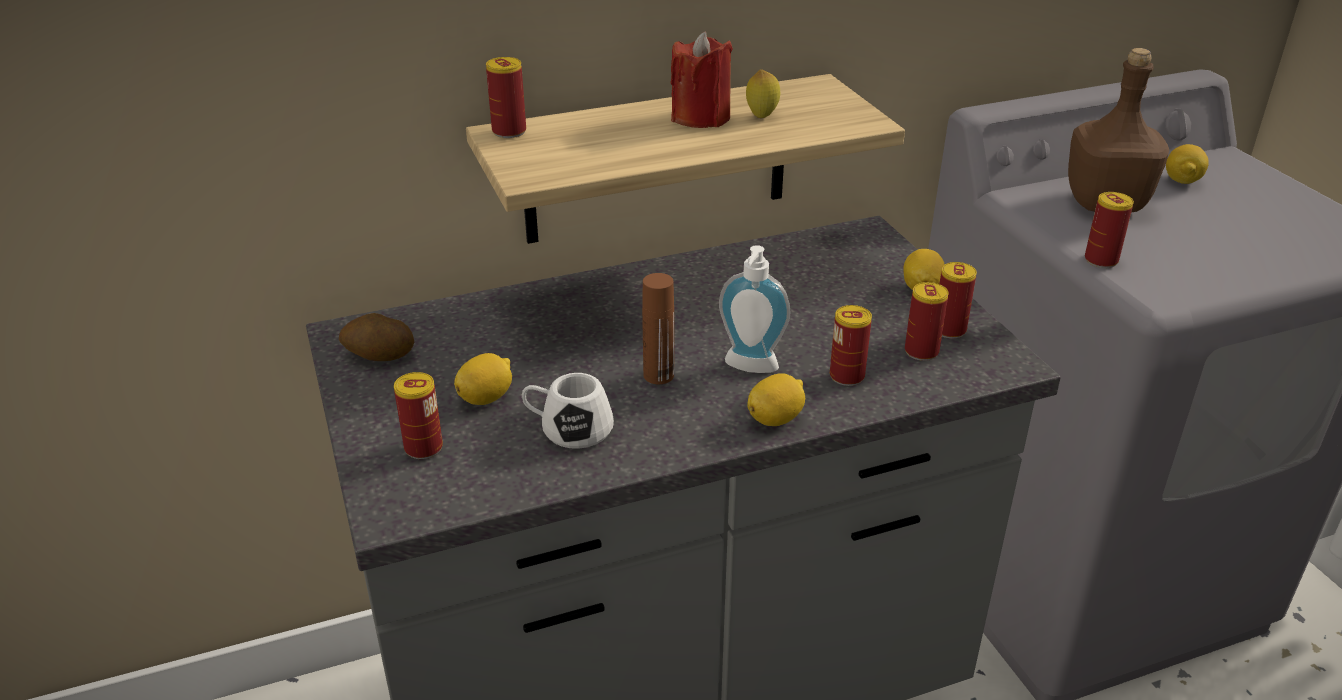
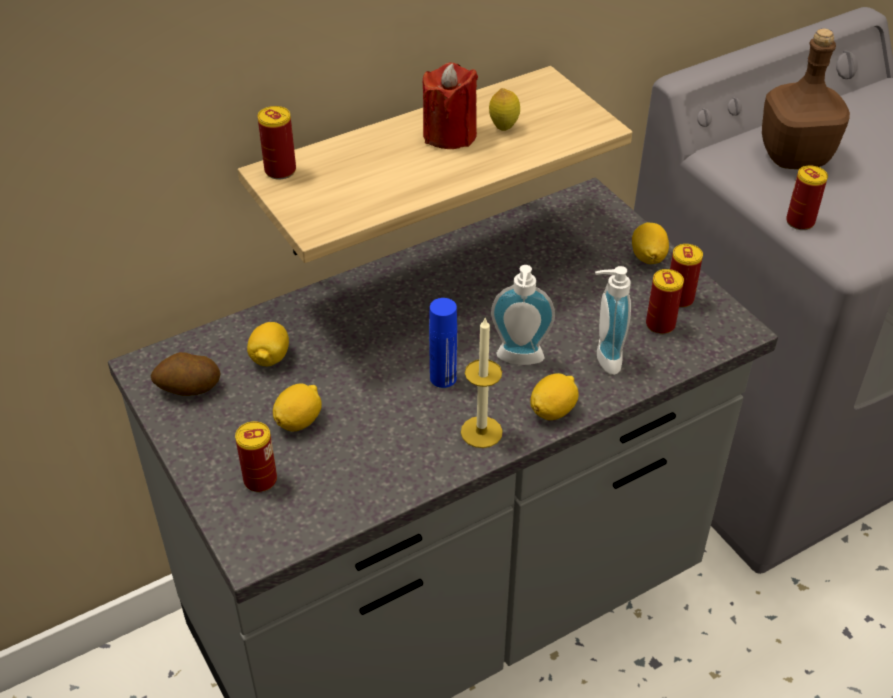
camera: 10 degrees left, 10 degrees up
white mug [522,373,614,449] -> none
brown bottle [642,273,674,384] -> blue bottle [429,298,457,388]
can [830,305,872,386] -> soap dispenser [595,266,631,375]
lemon [1166,144,1209,184] -> lemon moved to [247,322,289,366]
none -> candle [461,317,503,448]

